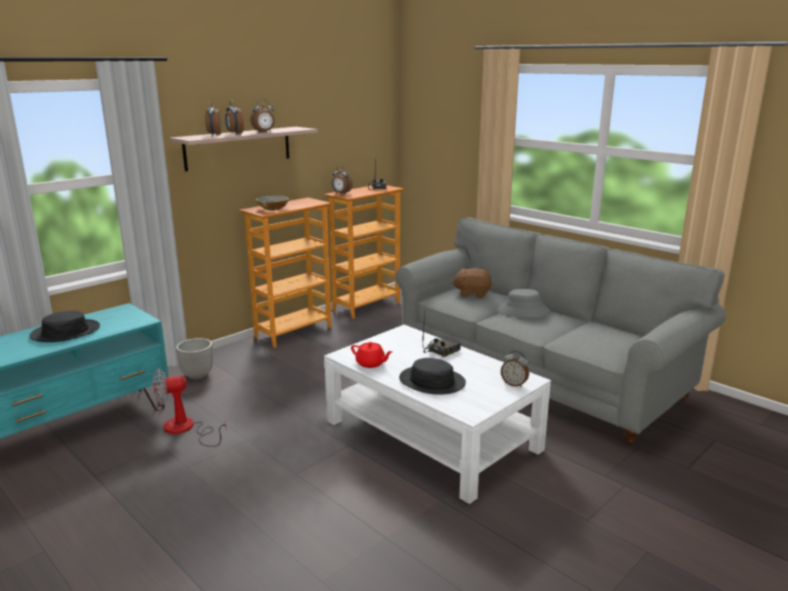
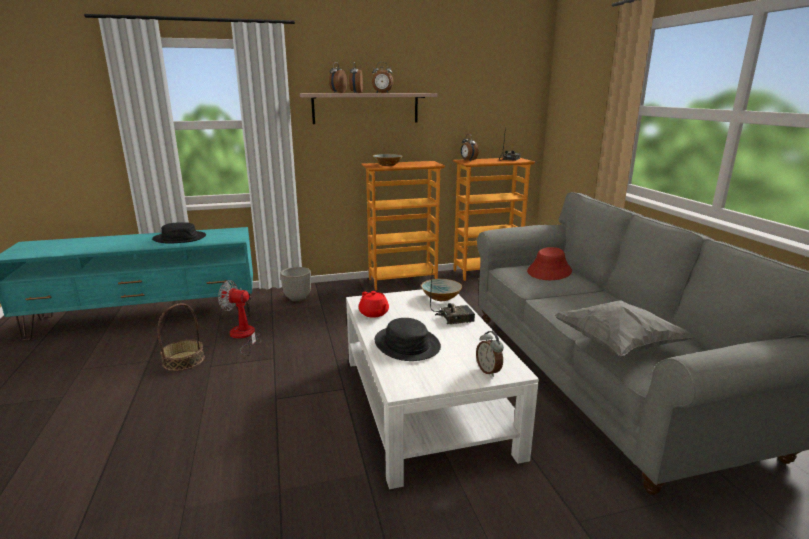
camera: 30 degrees right, 0 degrees up
brown plush toy [452,268,492,298] -> red hat [527,247,572,280]
grey hat [498,289,550,318] -> none
none -> basket [158,303,205,371]
none -> bowl [421,279,462,301]
none -> grey pillow [554,300,695,357]

